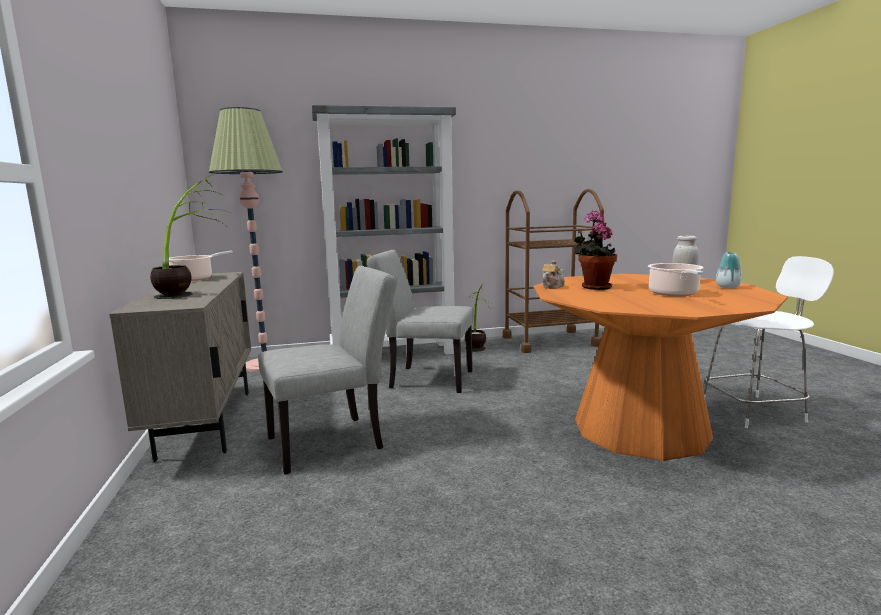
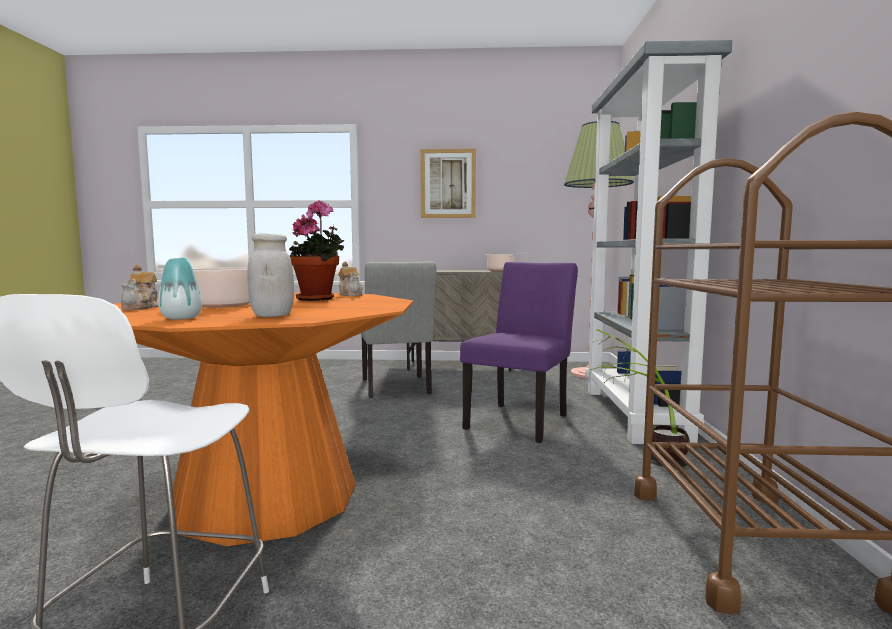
camera: 105 degrees right, 5 degrees down
potted plant [150,173,231,299] -> none
grey chair [367,250,474,393] -> purple chair [460,262,578,443]
none -> teapot [121,265,158,310]
none -> picture [420,149,476,218]

